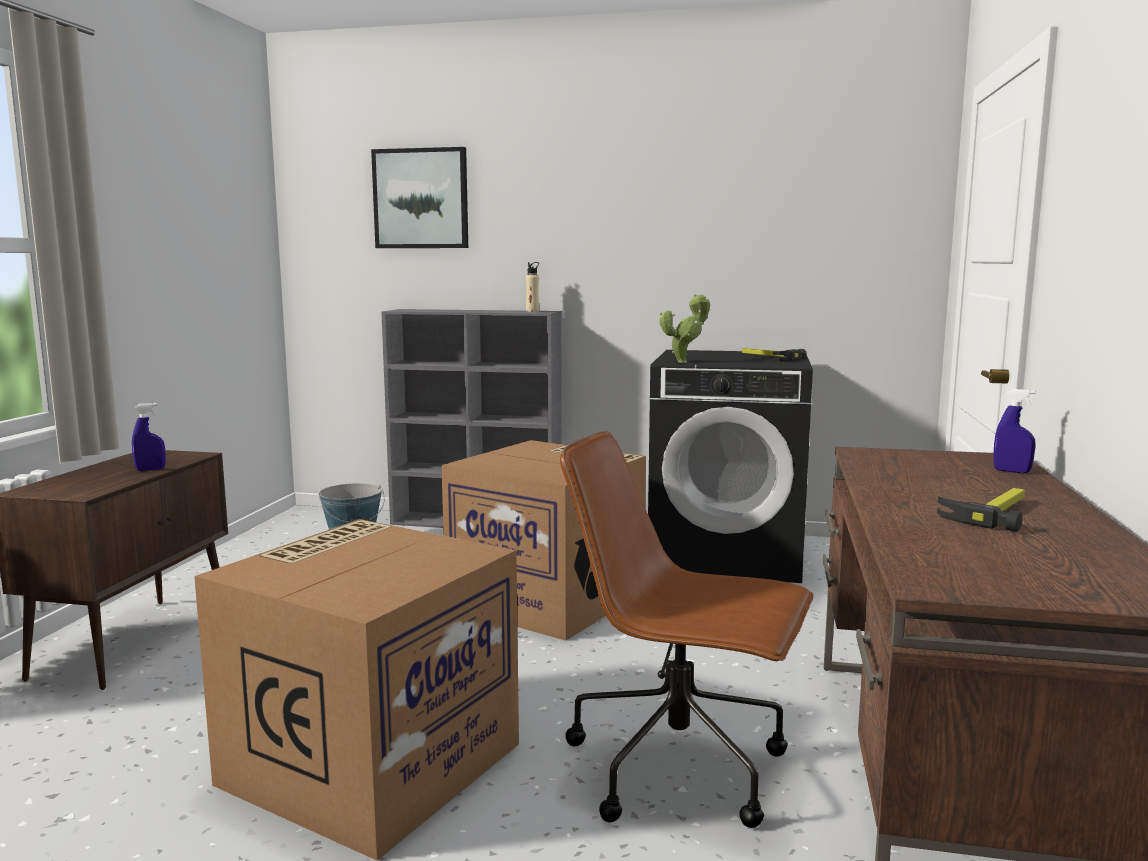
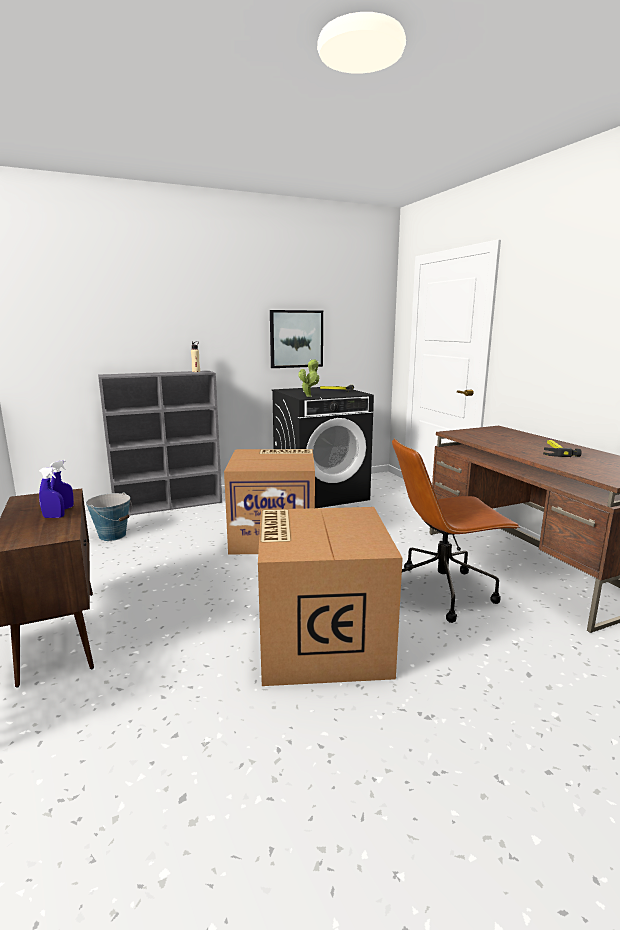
camera: 35 degrees left, 5 degrees up
picture [371,147,468,248] -> picture moved to [270,310,323,368]
blue spray bottle [993,389,1036,473] -> blue spray bottle moved to [39,467,64,518]

